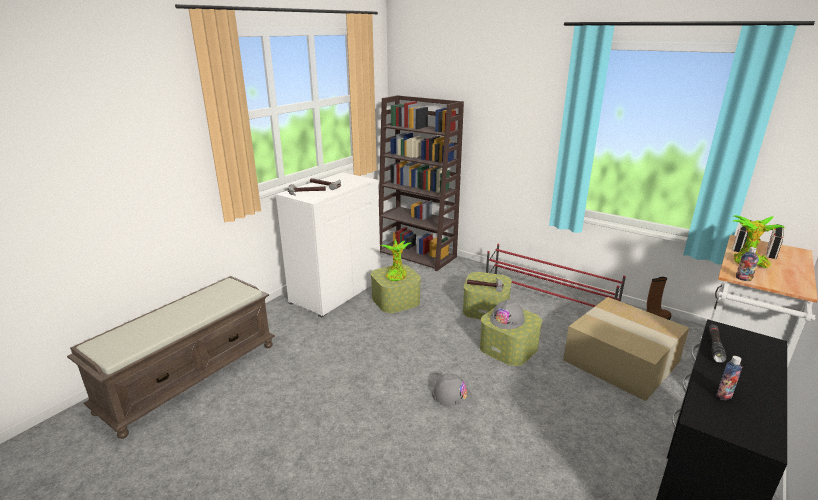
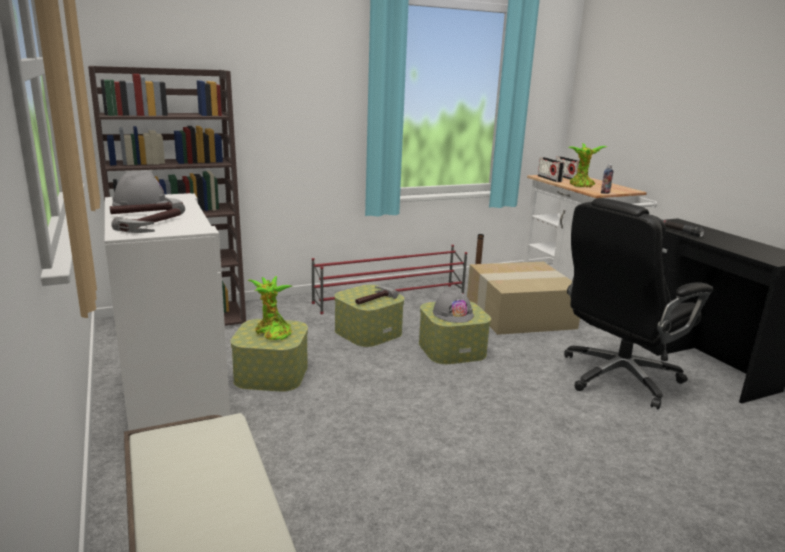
camera: 60 degrees left, 5 degrees down
grey hard hat [432,373,472,408] -> grey hard hat moved to [112,171,168,206]
bottle [716,356,743,400] -> none
none -> black office chair [564,198,713,409]

